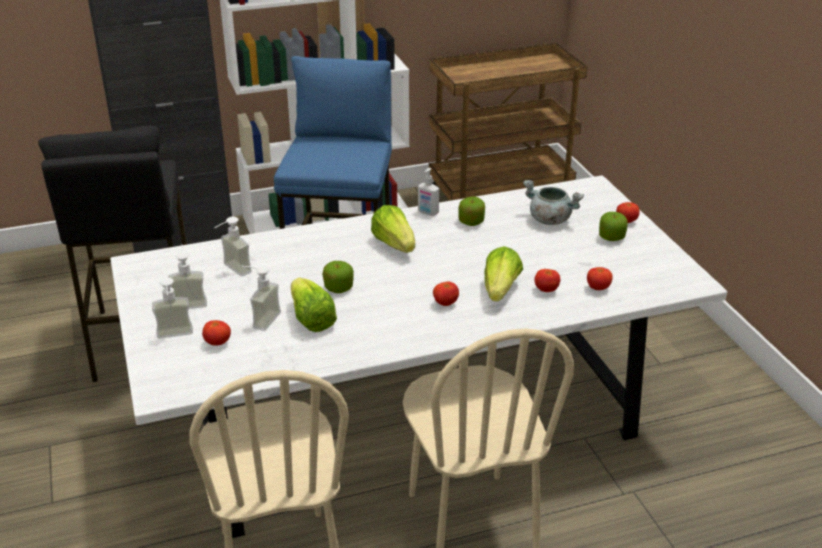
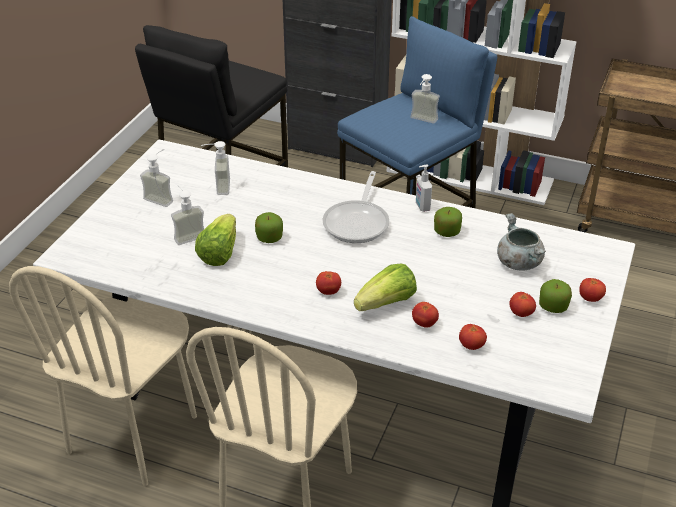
camera: 40 degrees right, 5 degrees up
soap dispenser [152,278,193,339] -> soap dispenser moved to [410,74,440,124]
tomato [202,320,231,346] -> tomato moved to [509,292,536,317]
lettuce [371,205,415,253] -> frying pan [323,171,389,243]

